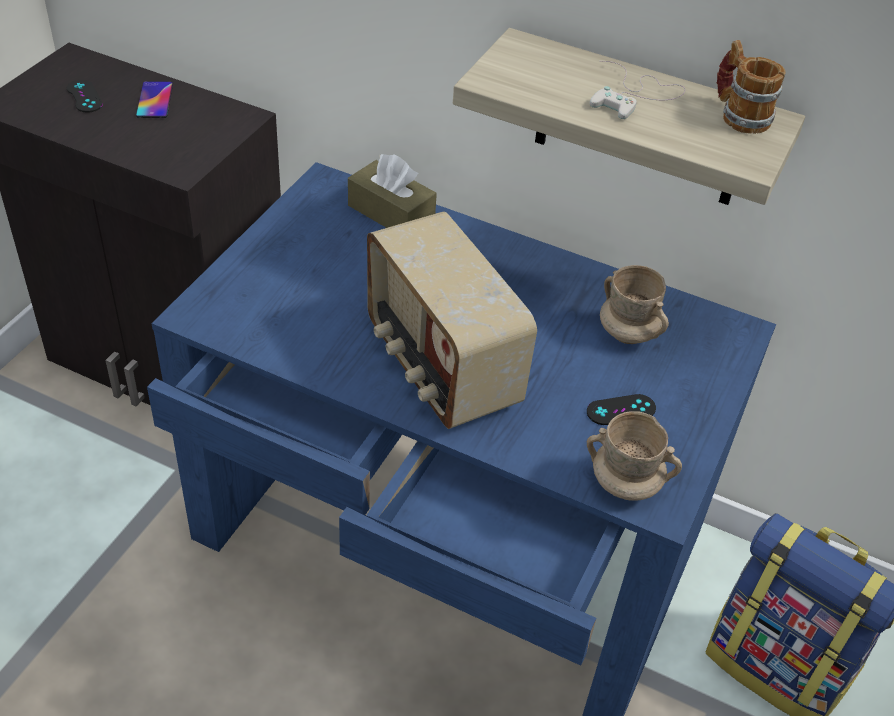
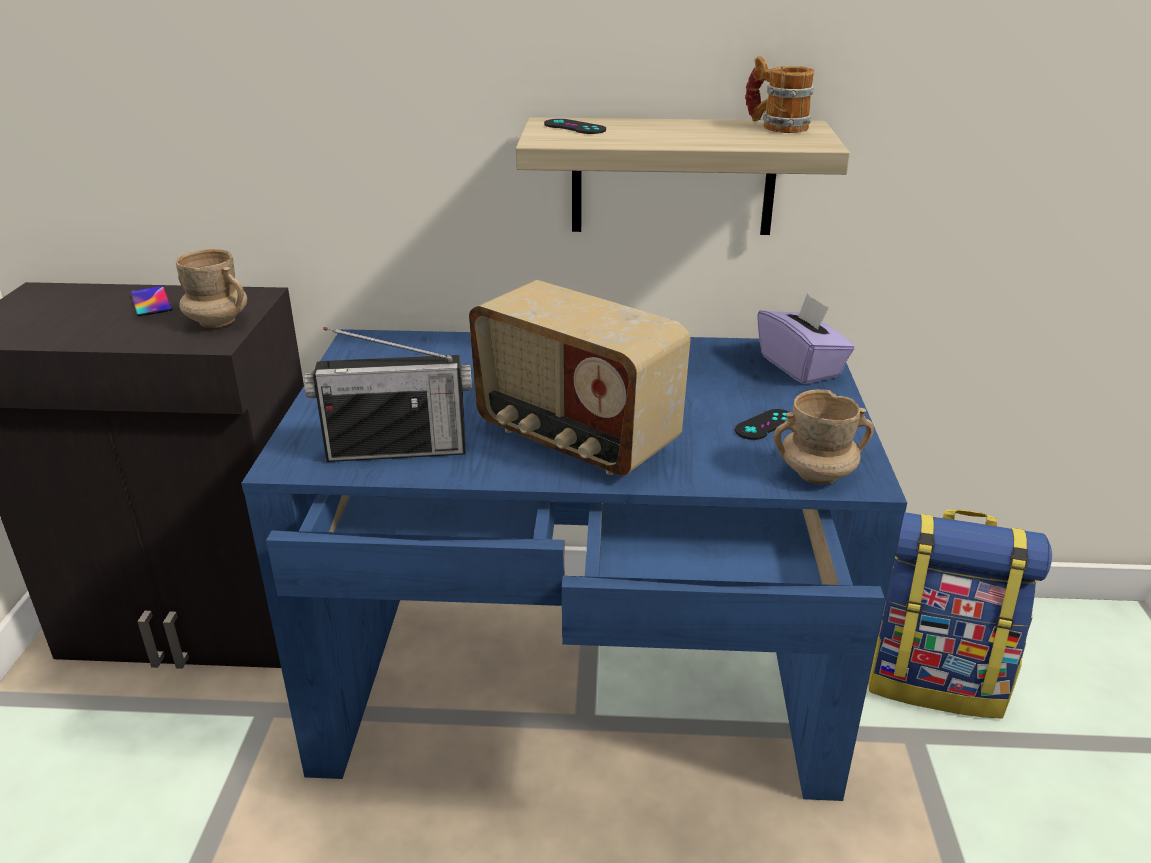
camera: 20 degrees left, 15 degrees down
black game controller [67,80,103,112] -> black game controller moved to [544,119,606,134]
brown tissue box [348,154,437,228] -> none
white game controller [590,61,685,119] -> none
beige mug [600,265,669,344] -> beige mug moved to [176,249,247,328]
none -> radio [304,327,472,462]
none -> purple tissue box [757,293,855,385]

